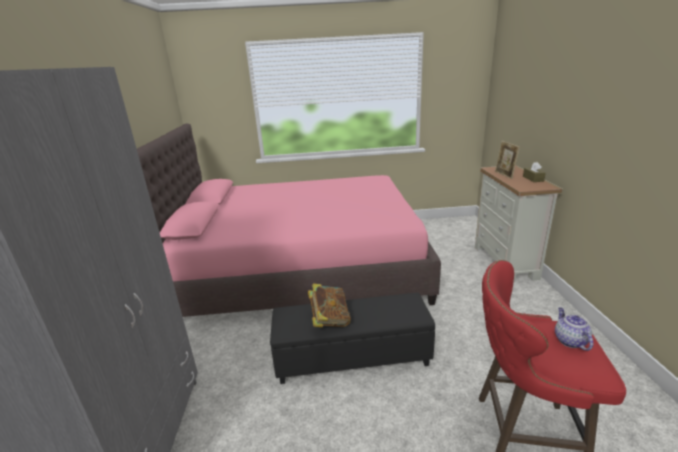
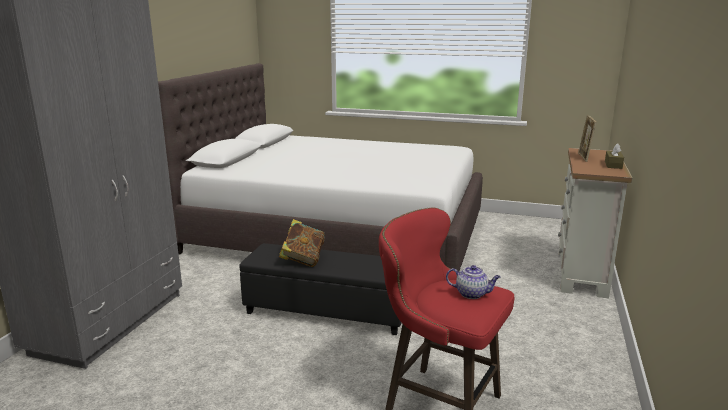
camera: 20 degrees right, 5 degrees down
pink bed [137,124,441,317] -> white bed [158,63,483,272]
teapot [555,307,593,351] -> teapot turned 90 degrees clockwise [446,265,500,299]

